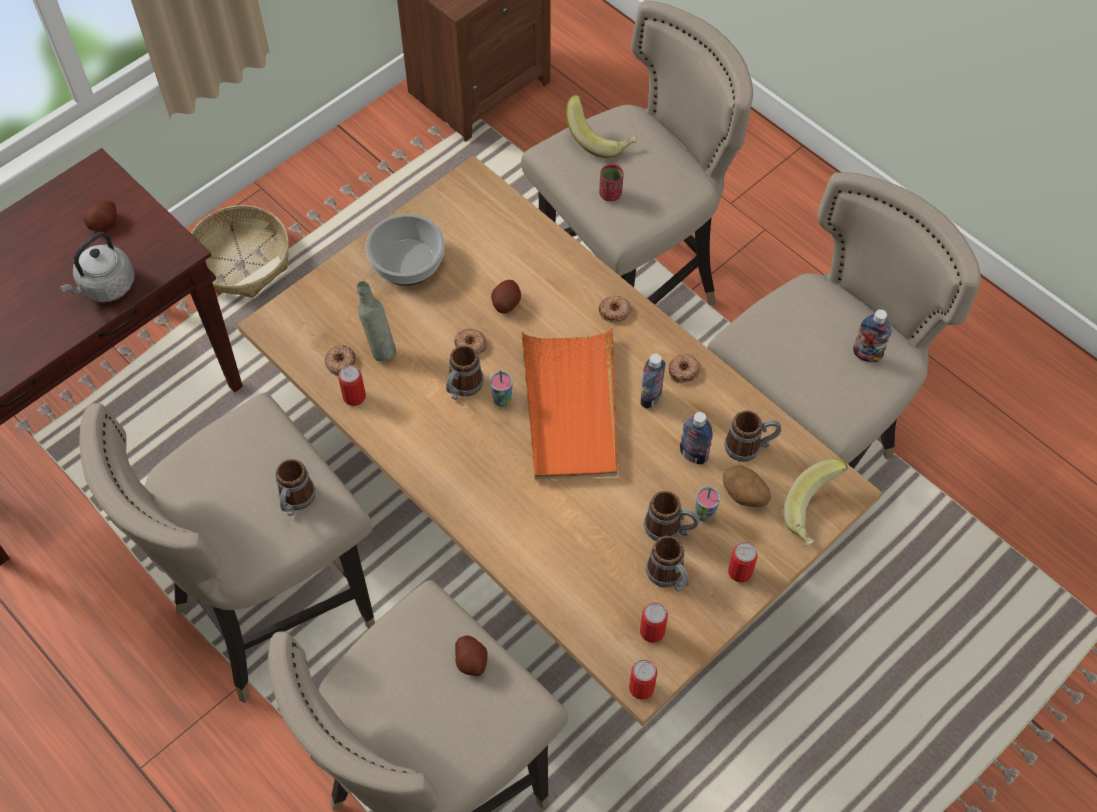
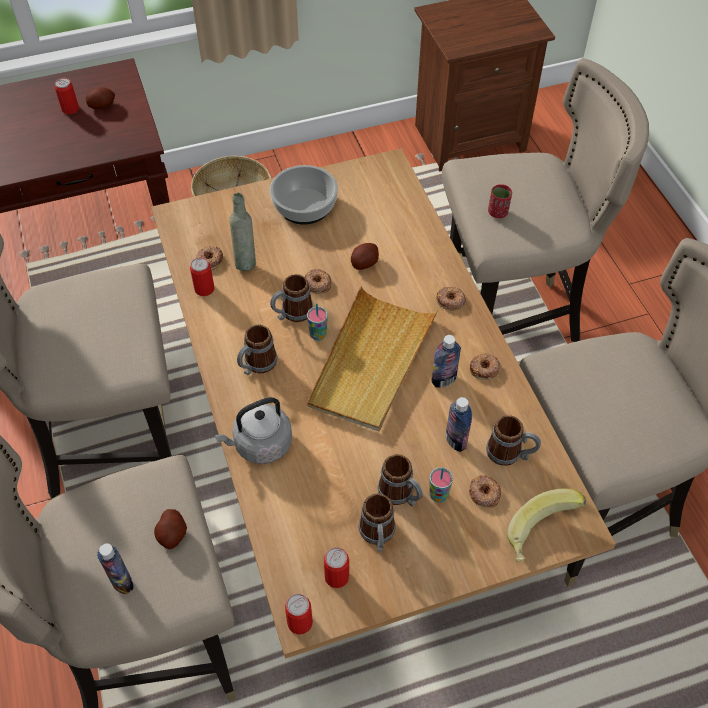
camera: 25 degrees right, 5 degrees down
grey kettle [60,232,134,302] -> grey kettle moved to [215,397,292,464]
mug [276,459,316,516] -> mug moved to [237,325,277,375]
orange tray [521,328,618,479] -> beige tray [307,286,438,431]
banana [566,95,637,158] -> none
potato [723,465,771,507] -> donut [469,475,501,508]
can [728,542,758,582] -> can moved to [54,78,79,114]
bottle [853,309,892,362] -> bottle moved to [97,543,134,595]

